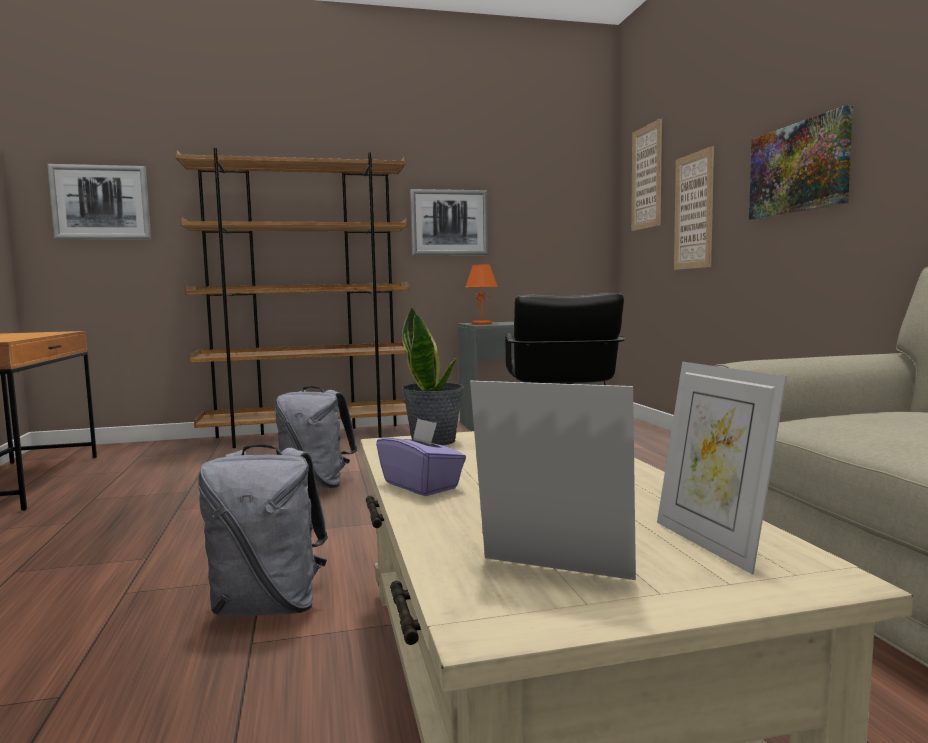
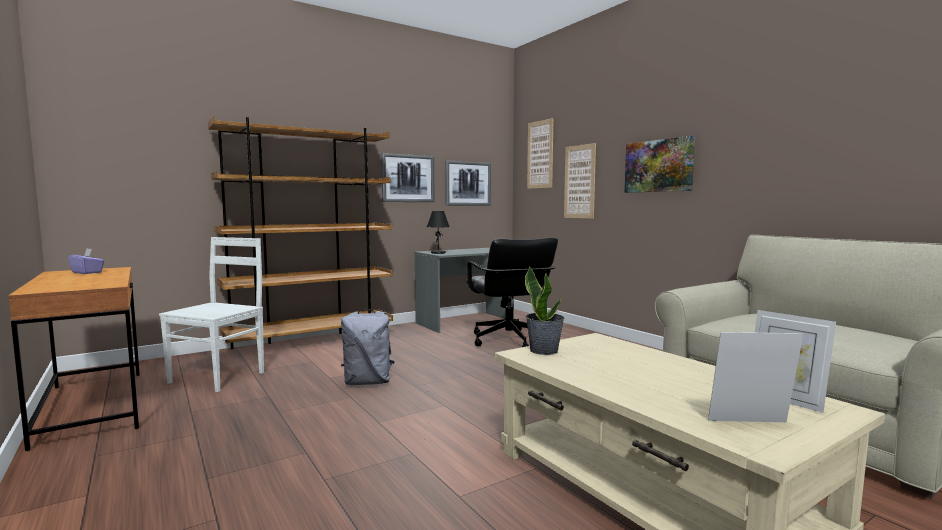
camera: 20 degrees left, 0 degrees up
picture [47,164,151,239] -> picture moved to [445,160,491,206]
grey backpack [198,444,328,616] -> none
purple tissue box [376,418,466,496] -> purple tissue box moved to [68,249,105,274]
orange table lamp [466,264,498,325] -> black table lamp [427,211,450,254]
none -> white chair [159,237,264,392]

